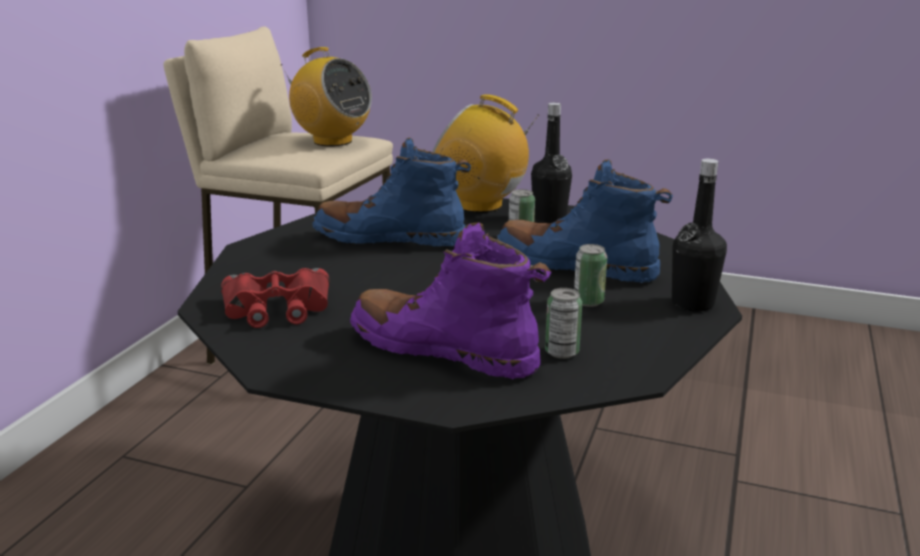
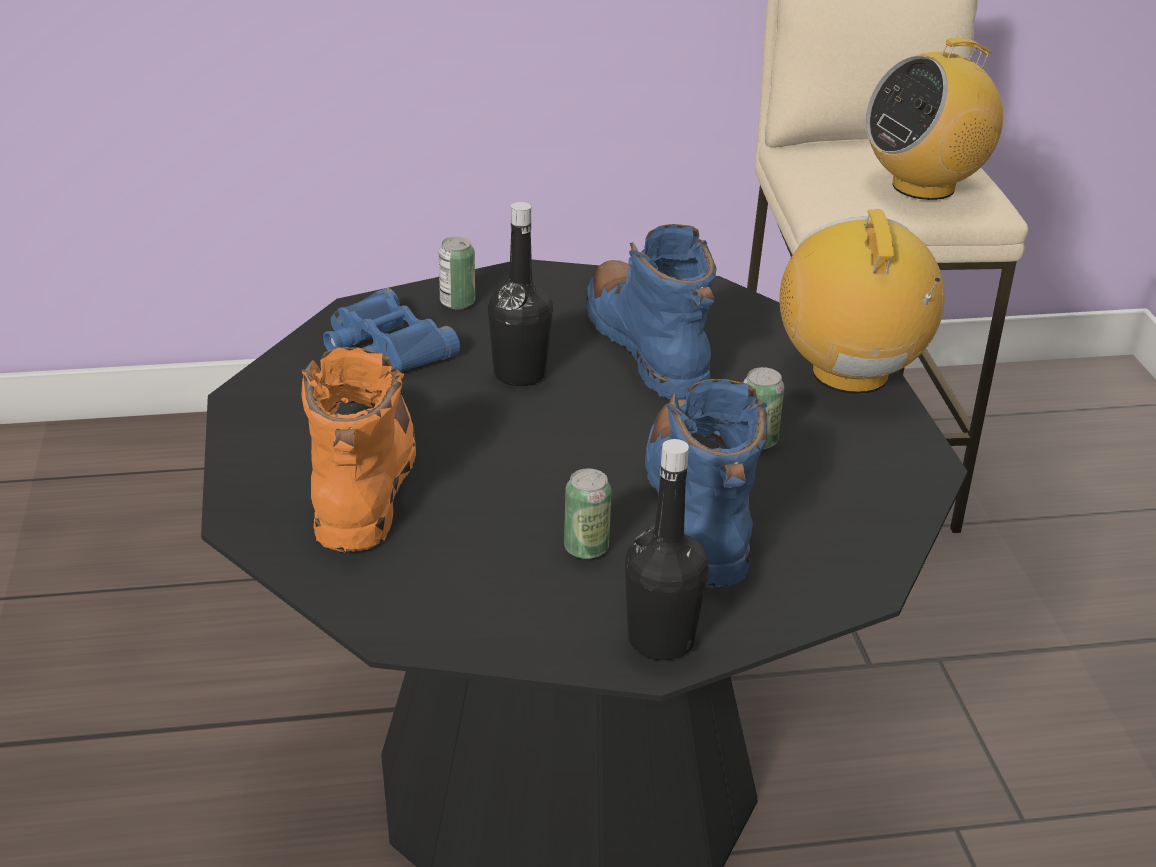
camera: 60 degrees right, 10 degrees up
red binoculars [221,268,330,328] -> blue binoculars [323,288,460,372]
radio [281,47,372,147] -> radio turned 60 degrees clockwise [865,38,1003,200]
purple boot [350,222,551,379] -> orange boot [301,347,416,553]
black bottle [531,103,572,223] -> black bottle moved to [488,202,553,386]
can [545,288,582,359] -> can moved to [439,236,475,309]

